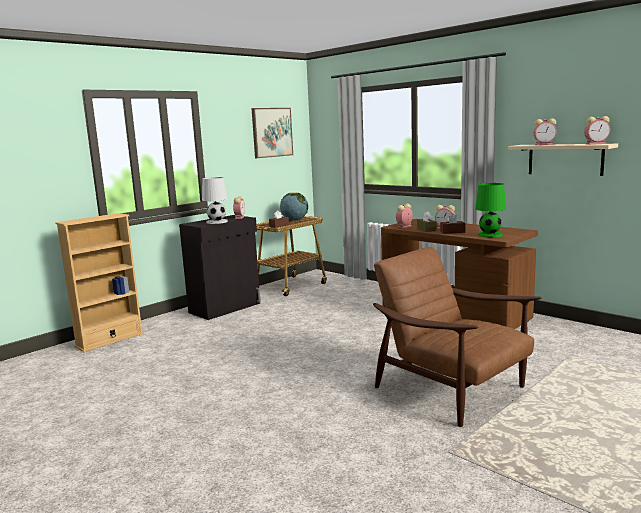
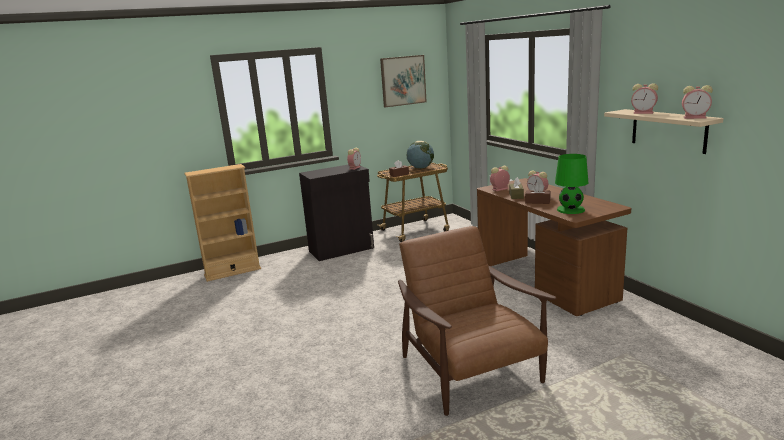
camera: 20 degrees right, 5 degrees up
white table lamp [202,177,228,224] -> none

